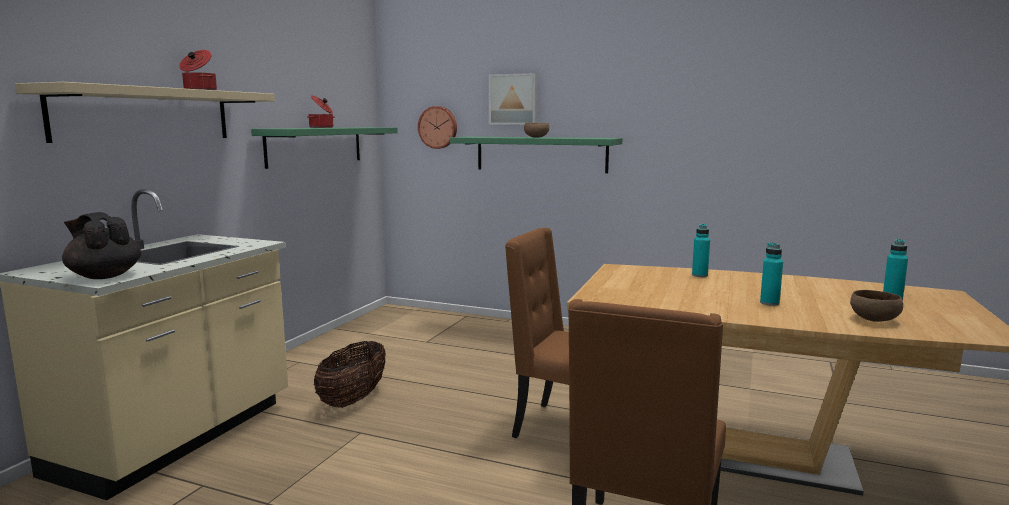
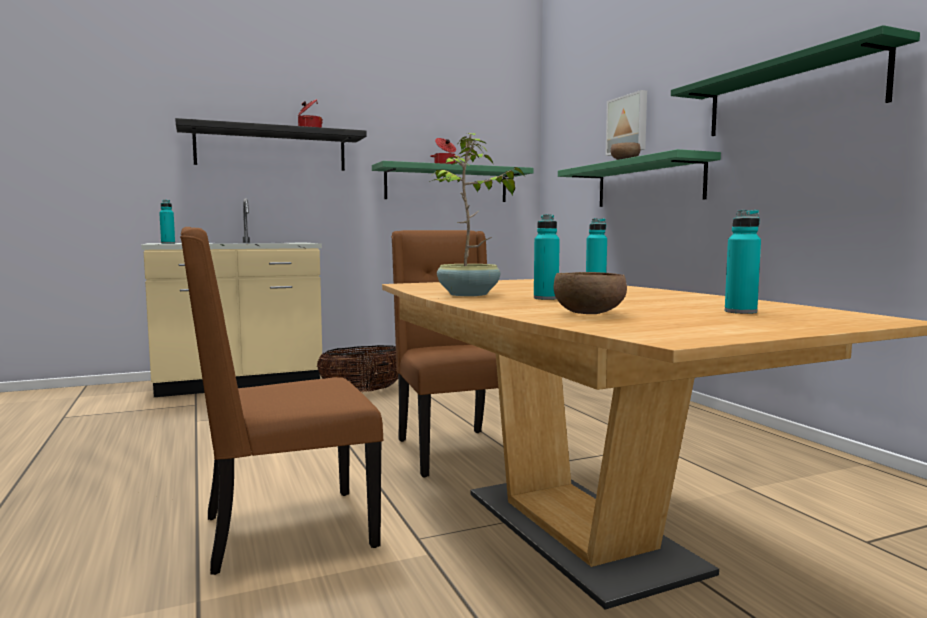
camera: 45 degrees right, 5 degrees down
beige shelf [15,82,275,143] -> black shelf [175,118,367,171]
black teapot [62,212,141,279] -> turquoise bottle [159,200,175,244]
wall clock [418,106,457,149] -> none
none -> potted plant [429,133,524,296]
none -> green shelf [671,25,920,136]

